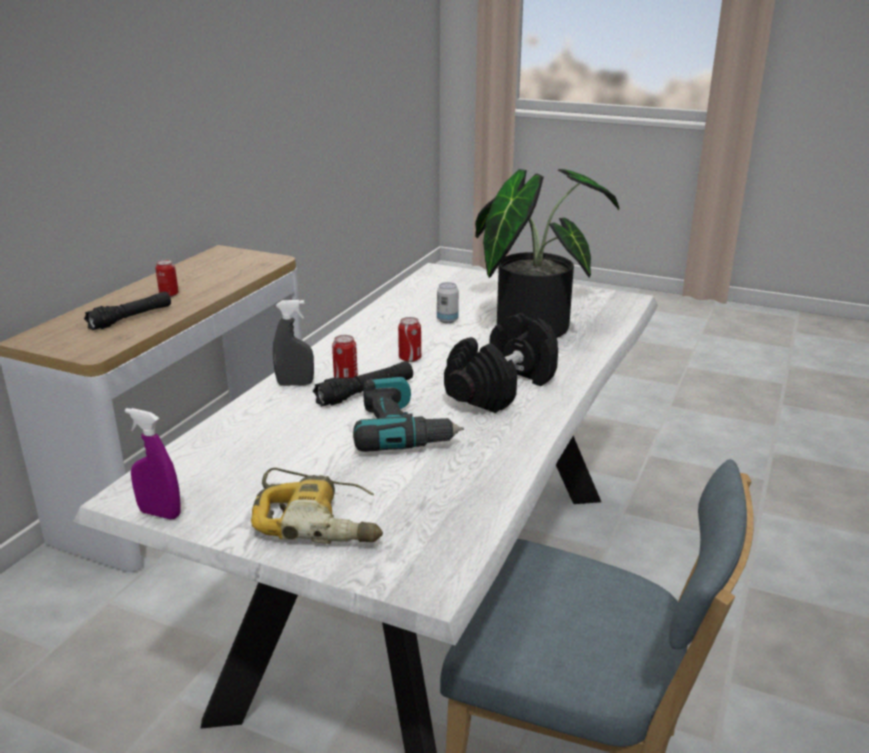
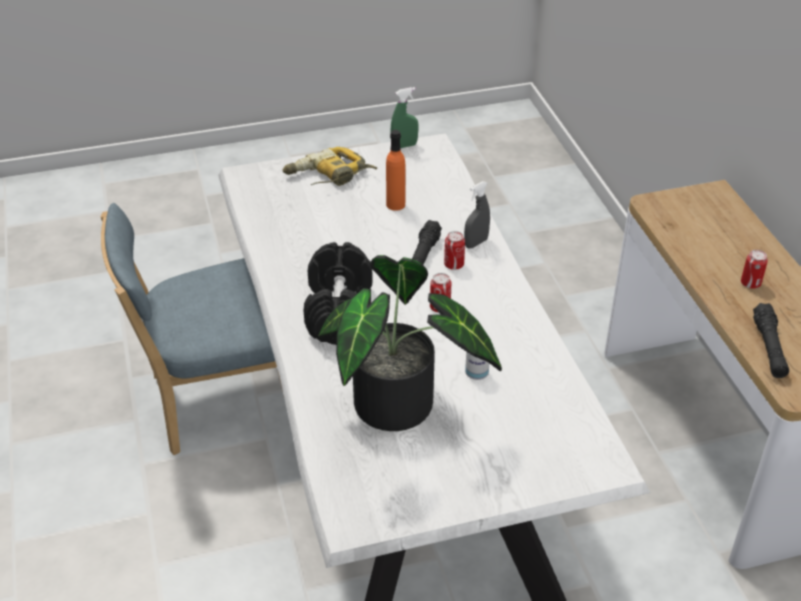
camera: 140 degrees right, 15 degrees up
black flashlight [84,292,171,330] -> black flashlight moved to [753,303,789,378]
purple spray bottle [125,408,181,519] -> green spray bottle [391,87,418,148]
power drill [353,377,464,452] -> none
none -> orange bottle [386,130,406,211]

